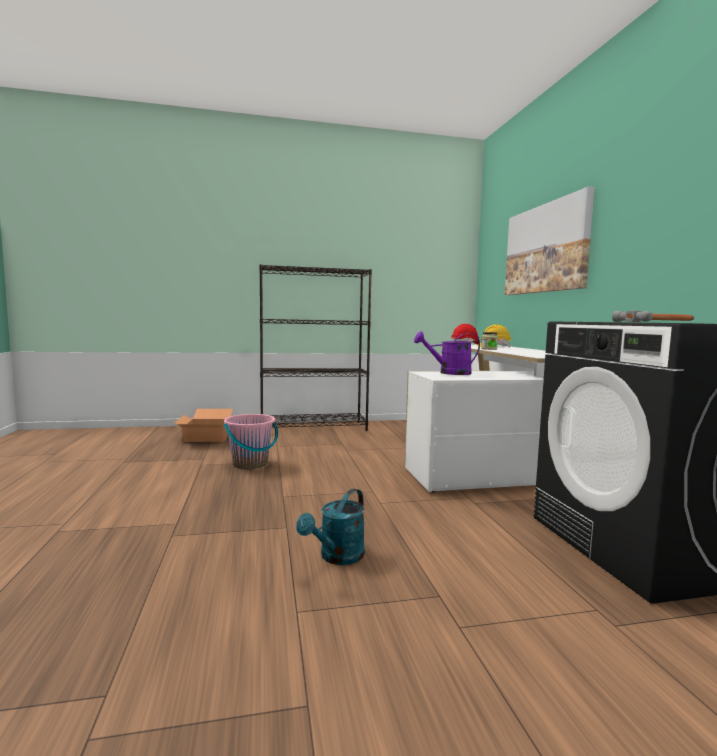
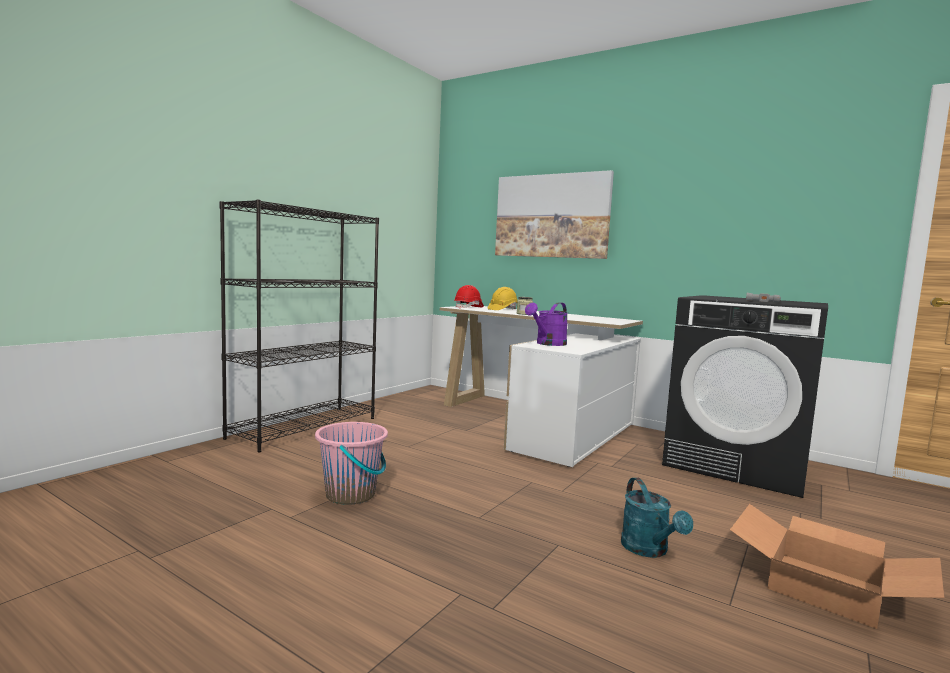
camera: 45 degrees left, 0 degrees up
cardboard box [174,409,233,442] -> cardboard box moved to [730,504,944,629]

